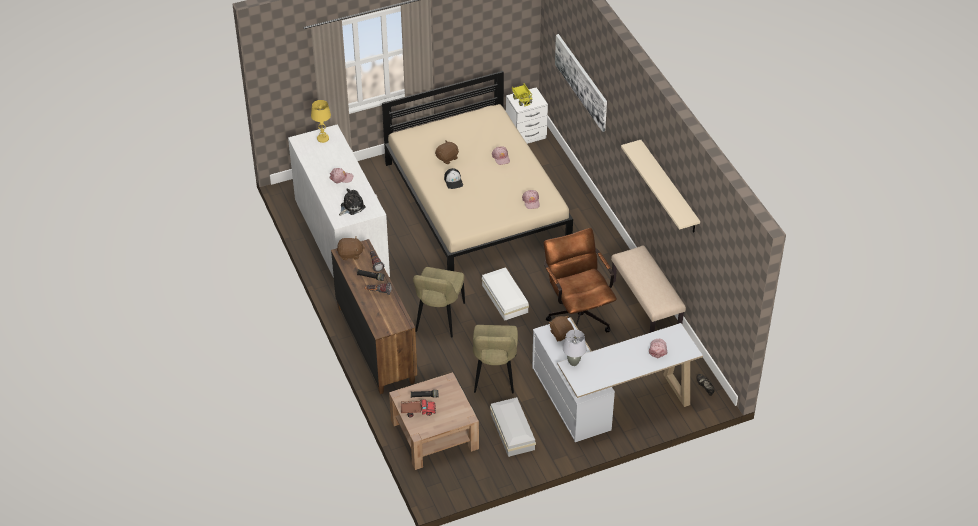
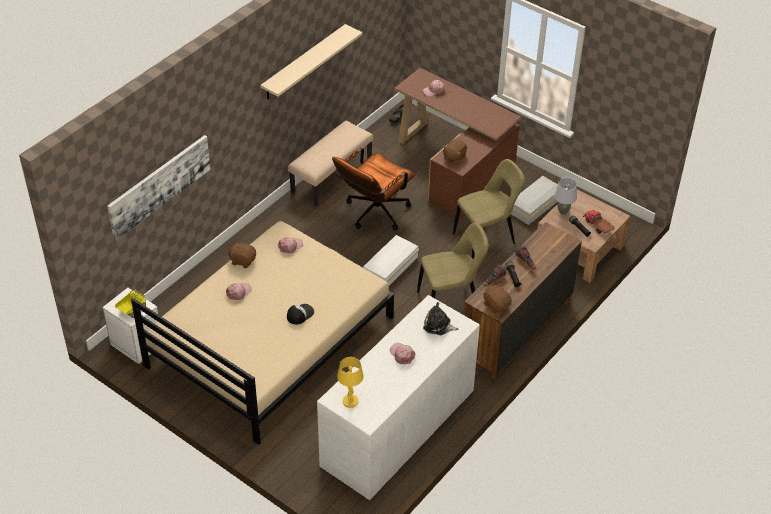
camera: 120 degrees left, 0 degrees up
brown plush toy [435,140,459,164] -> brown plush toy moved to [228,241,256,268]
white desk [532,317,703,442] -> brown desk [394,68,521,218]
grey table lamp [563,330,587,366] -> grey table lamp moved to [554,178,577,214]

